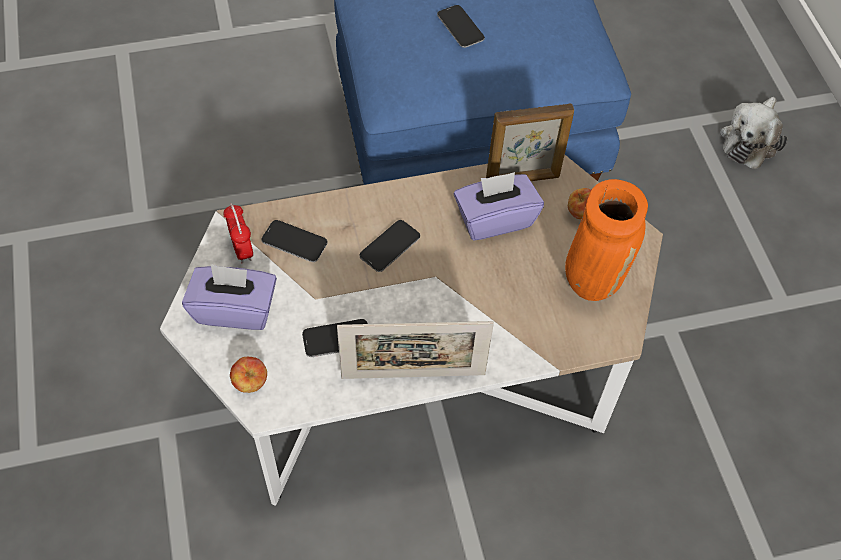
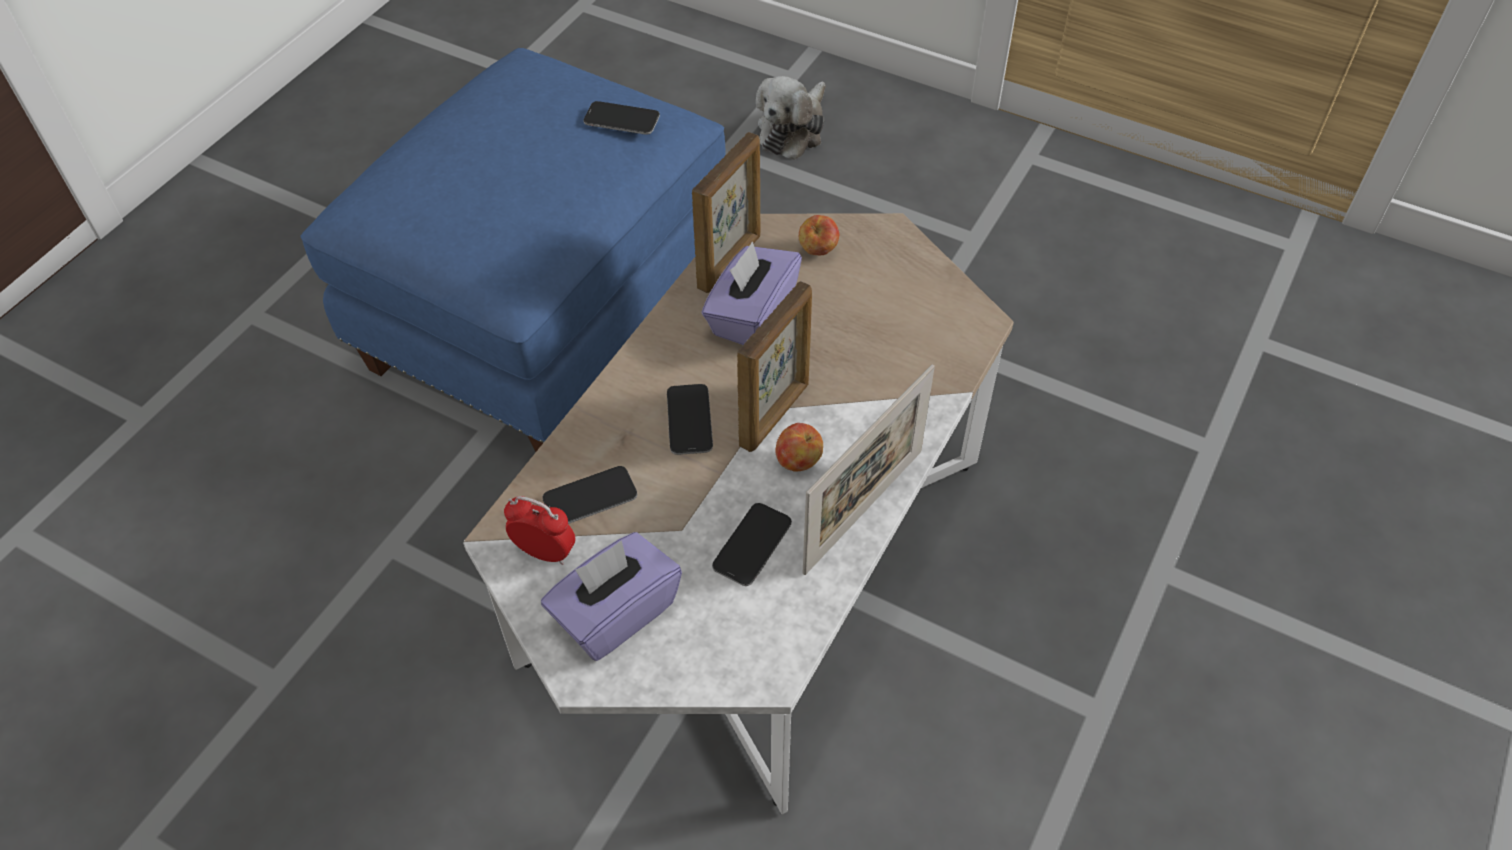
camera: 45 degrees left, 5 degrees down
apple [230,357,267,393] -> apple moved to [775,423,823,472]
phone [437,5,485,48] -> phone moved to [583,101,660,135]
orange vase [565,179,648,301] -> none
plush toy [720,97,788,169] -> plush toy turned 45 degrees clockwise [756,76,826,160]
none -> picture frame [737,281,812,452]

